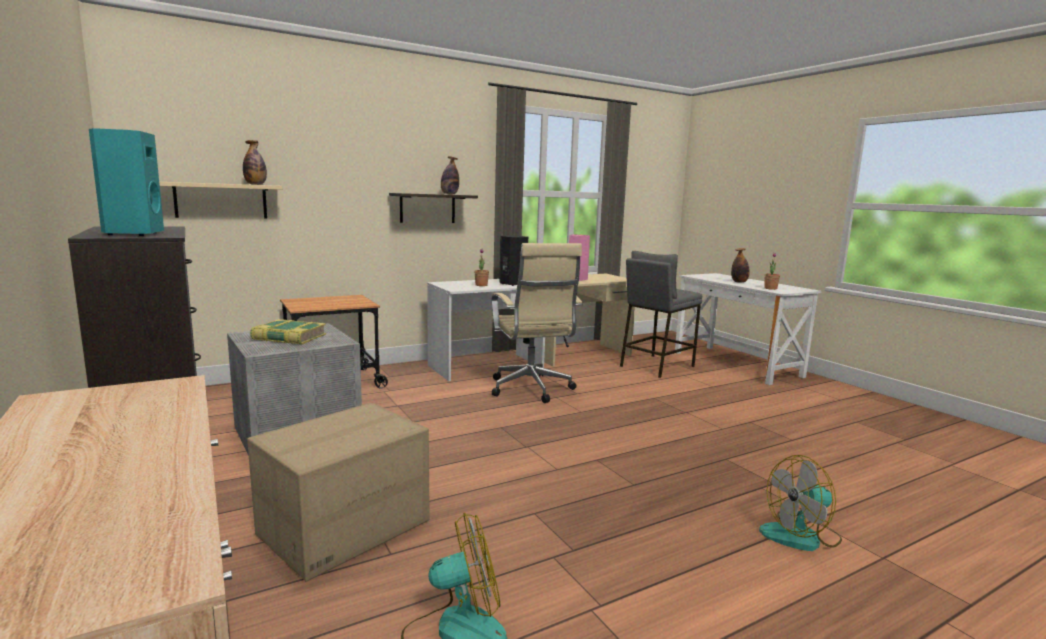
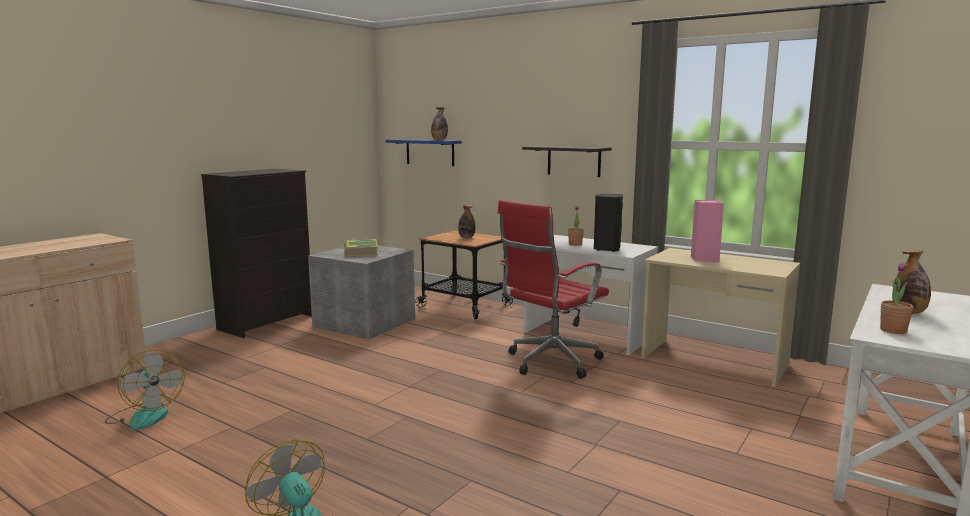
camera: 65 degrees right, 0 degrees up
turquoise speaker [89,128,164,236] -> none
beige shelf [159,182,282,218] -> blue shelf [386,139,462,166]
cardboard box [247,403,430,581] -> none
bottle [441,156,459,195] -> bottle moved to [458,204,475,238]
beige office chair [492,243,583,403] -> red office chair [498,200,609,379]
grey stool [620,251,702,378] -> none

